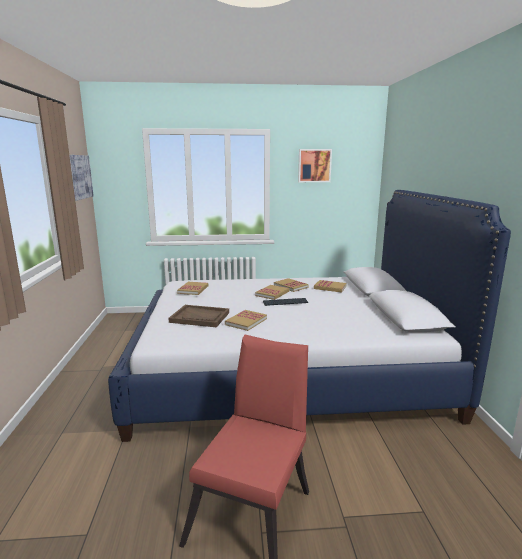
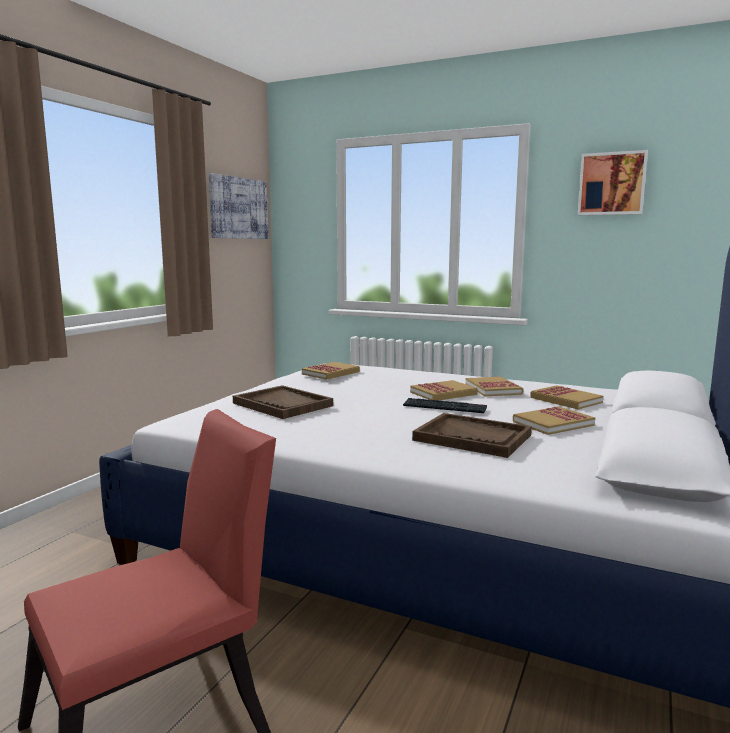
camera: 30 degrees right, 5 degrees down
book [225,310,267,331] -> book moved to [513,407,595,435]
none -> brown tray [412,413,532,458]

